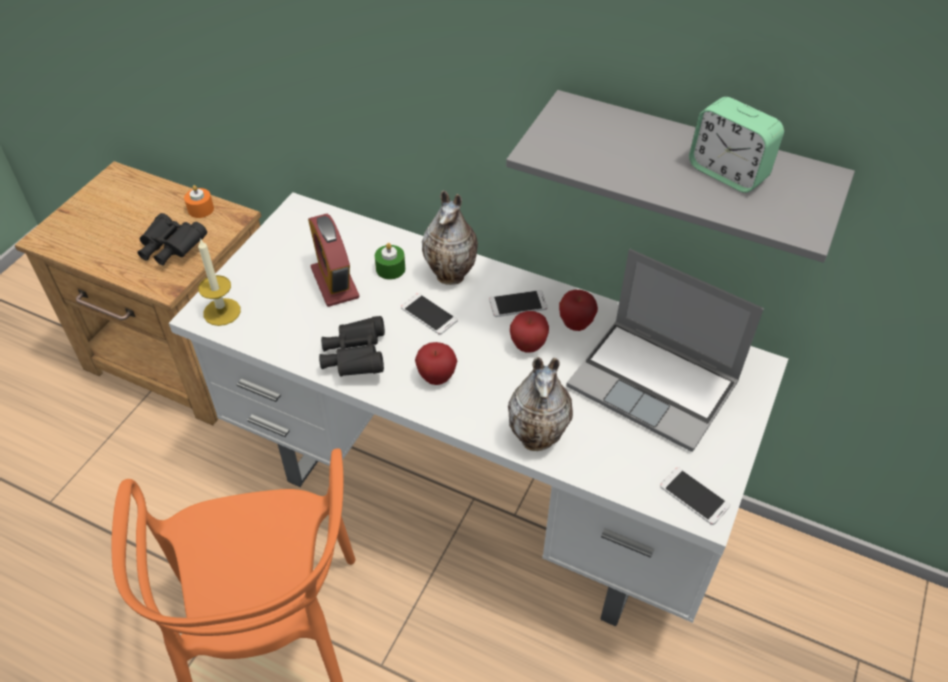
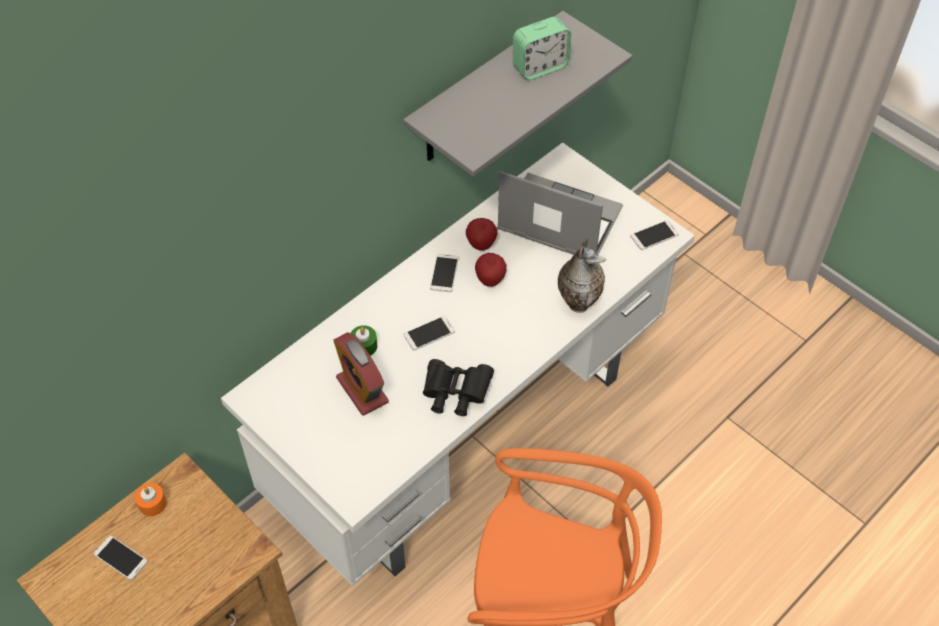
camera: 70 degrees left, 5 degrees up
black binoculars [137,213,207,266] -> none
candle [198,238,241,326] -> none
alarm clock [308,214,359,307] -> alarm clock turned 60 degrees clockwise [333,332,389,416]
apple [415,342,457,385] -> none
vase [422,190,478,285] -> none
laptop [566,249,764,452] -> laptop turned 120 degrees counterclockwise [497,171,623,255]
none -> phone [94,536,147,580]

